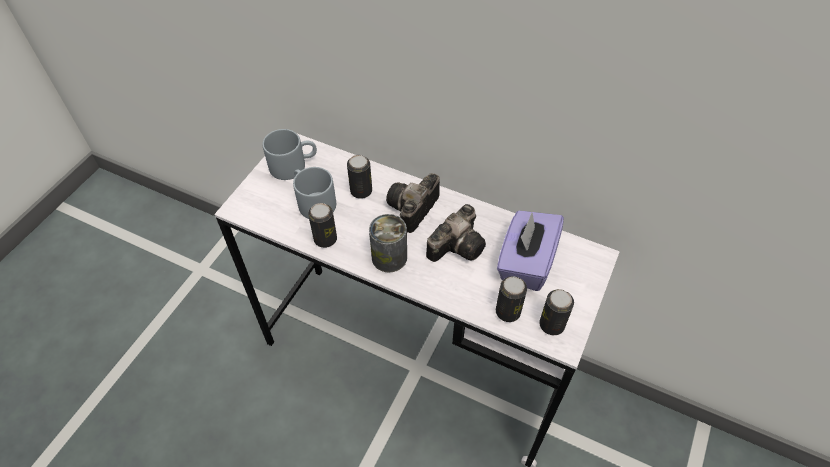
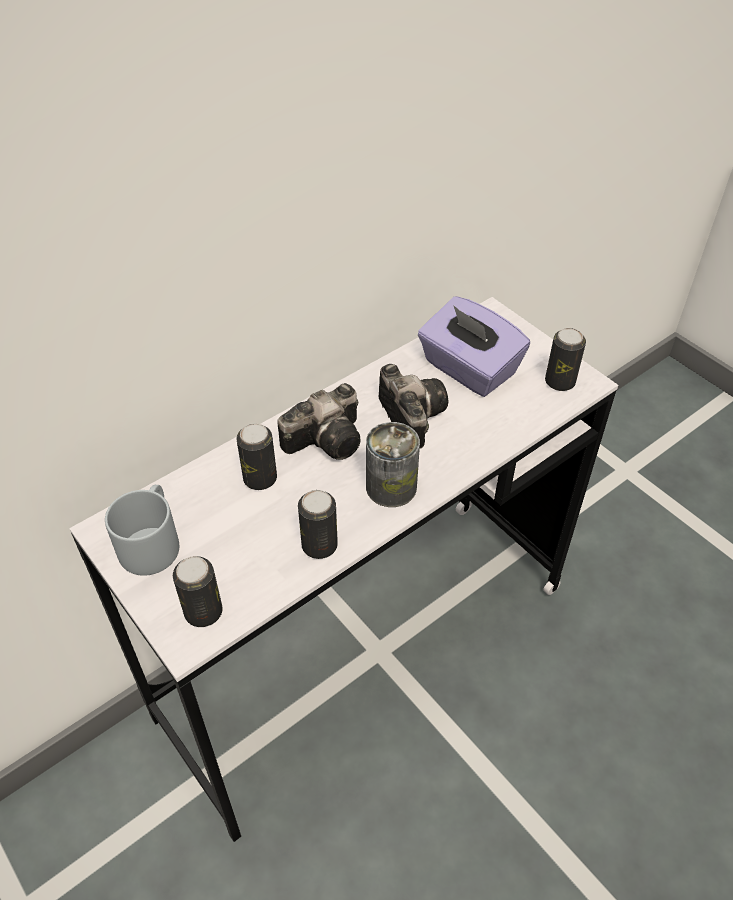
camera: 65 degrees left, 5 degrees down
grey mug [293,167,336,219] -> none
camera [386,173,440,233] -> camera turned 90 degrees counterclockwise [278,383,360,460]
can [496,276,527,322] -> can moved to [173,556,223,627]

